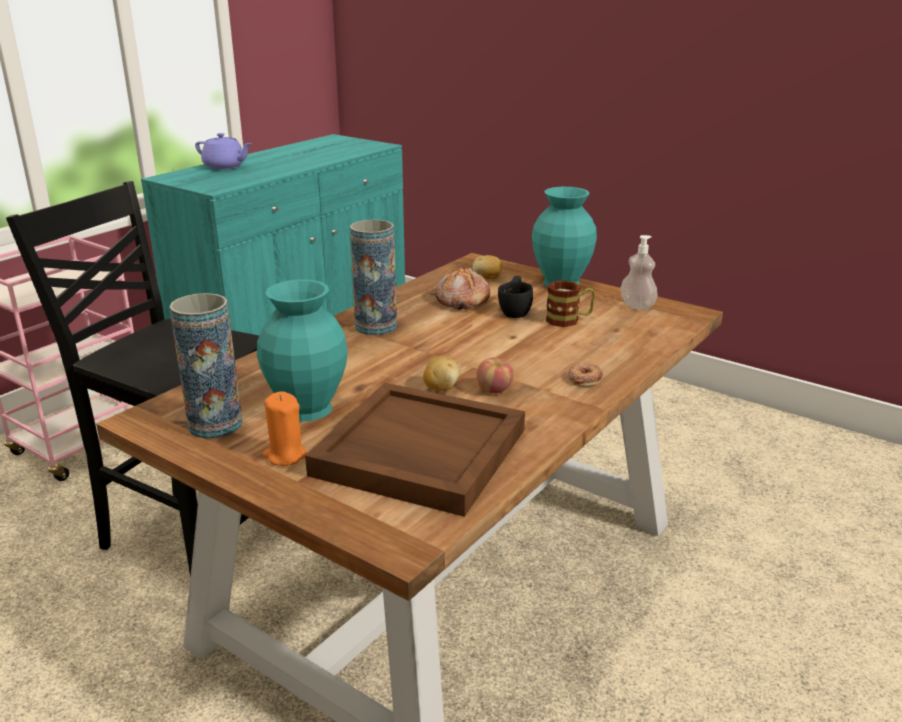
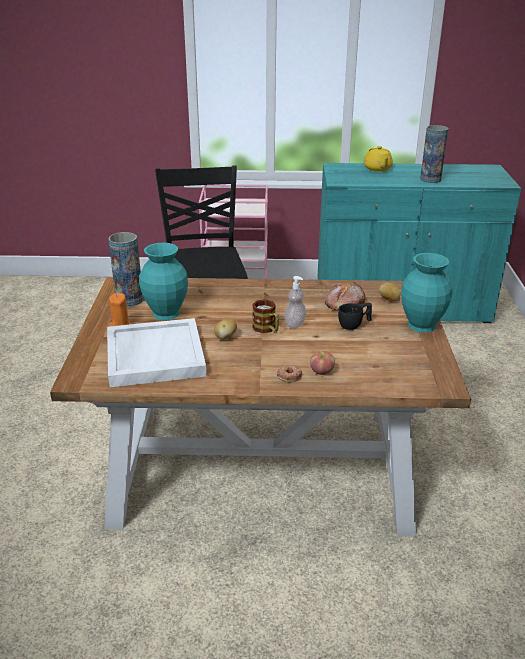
camera: 55 degrees right, 5 degrees up
purple teapot [195,133,252,170] -> yellow teapot [364,146,393,171]
brown tray [305,383,525,517] -> white tray [107,318,207,387]
vase [350,219,397,335] -> vase moved to [420,125,449,183]
apple [477,357,514,393] -> apple moved to [310,351,335,375]
mug [546,280,595,327] -> mug moved to [252,299,279,333]
soap dispenser [621,235,658,310] -> soap dispenser moved to [284,276,306,328]

